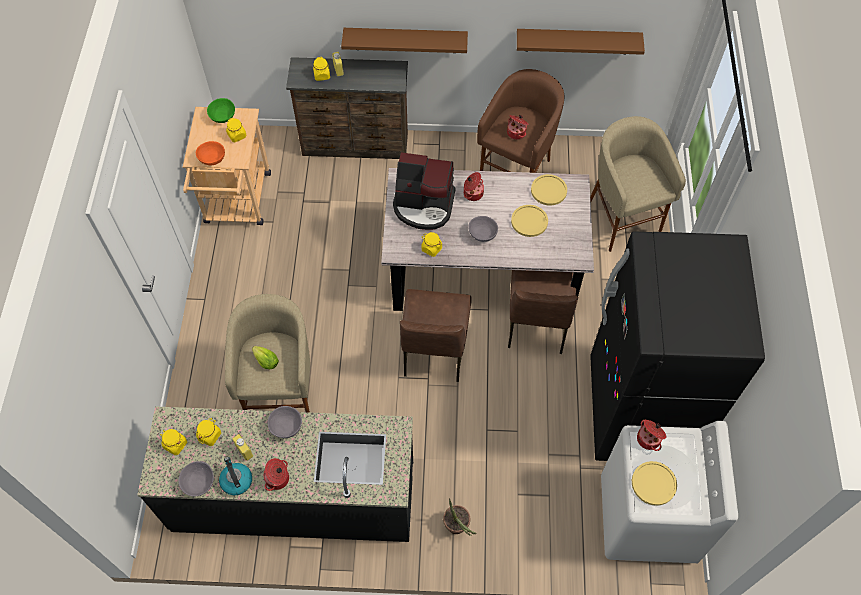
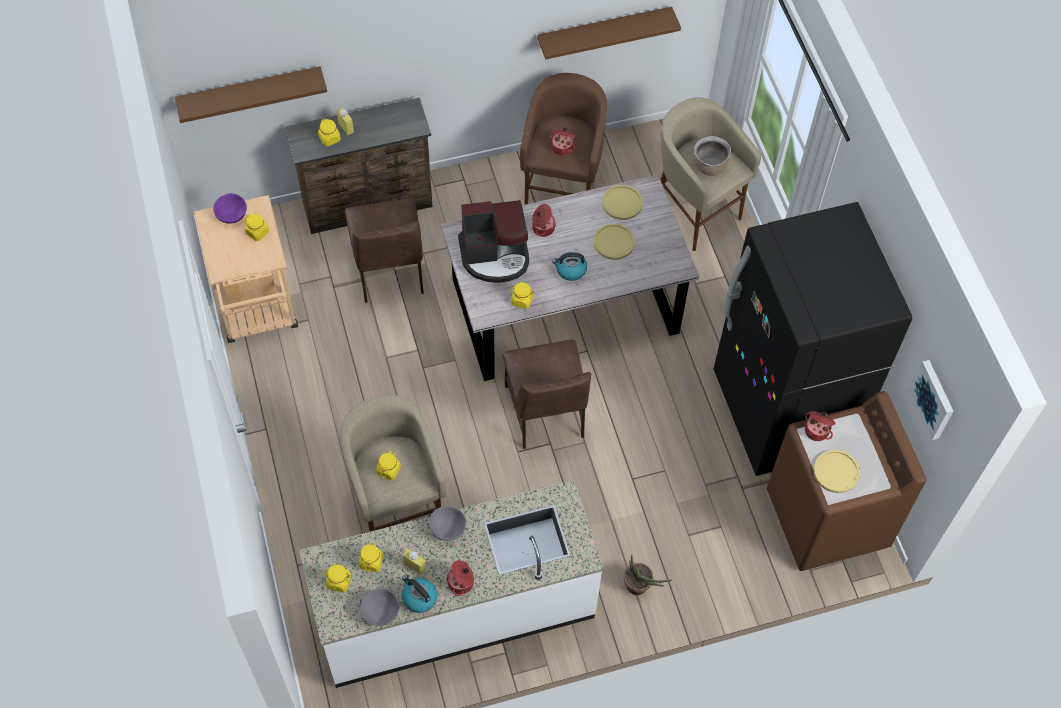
camera: 20 degrees left, 0 degrees up
black counter [137,406,413,542] -> white counter [299,480,604,688]
orange bowl [196,141,225,165] -> none
green bowl [207,98,235,123] -> purple bowl [213,193,247,224]
lettuce [252,346,279,369] -> yellow jar [376,451,401,480]
brown shelf [341,28,468,53] -> brown shelf moved to [174,66,327,123]
grey bowl [468,216,498,242] -> kettle [552,252,587,281]
brown chair [508,270,579,354] -> brown chair moved to [345,198,424,303]
white washing machine [601,421,738,563] -> brown washing machine [767,391,926,571]
none -> brown cooking pot [694,136,731,176]
none -> picture [909,360,953,440]

